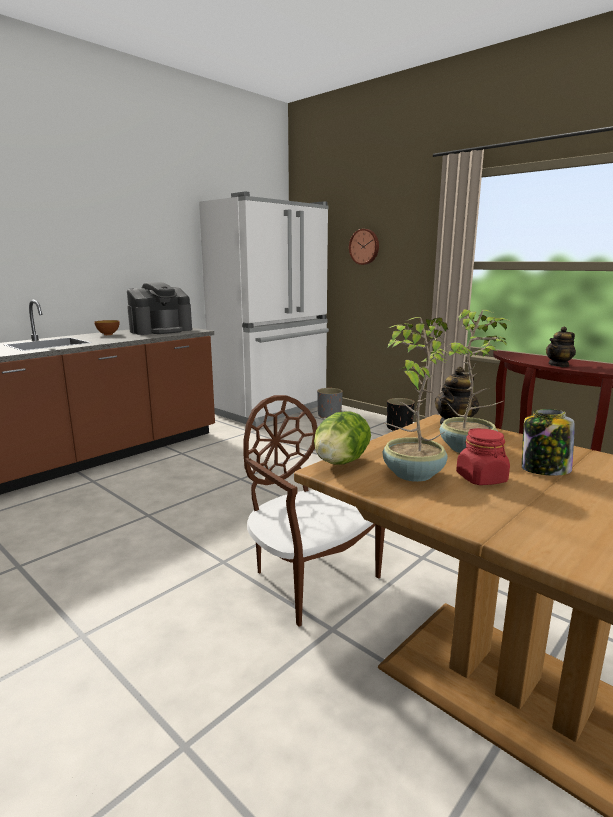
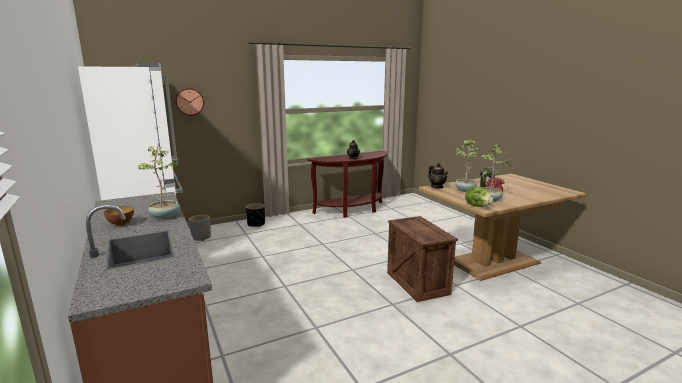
camera: 70 degrees left, 0 degrees up
coffee machine [127,282,192,335] -> none
brown chair [244,395,385,626] -> crate [387,216,458,302]
none -> potted plant [138,146,181,220]

